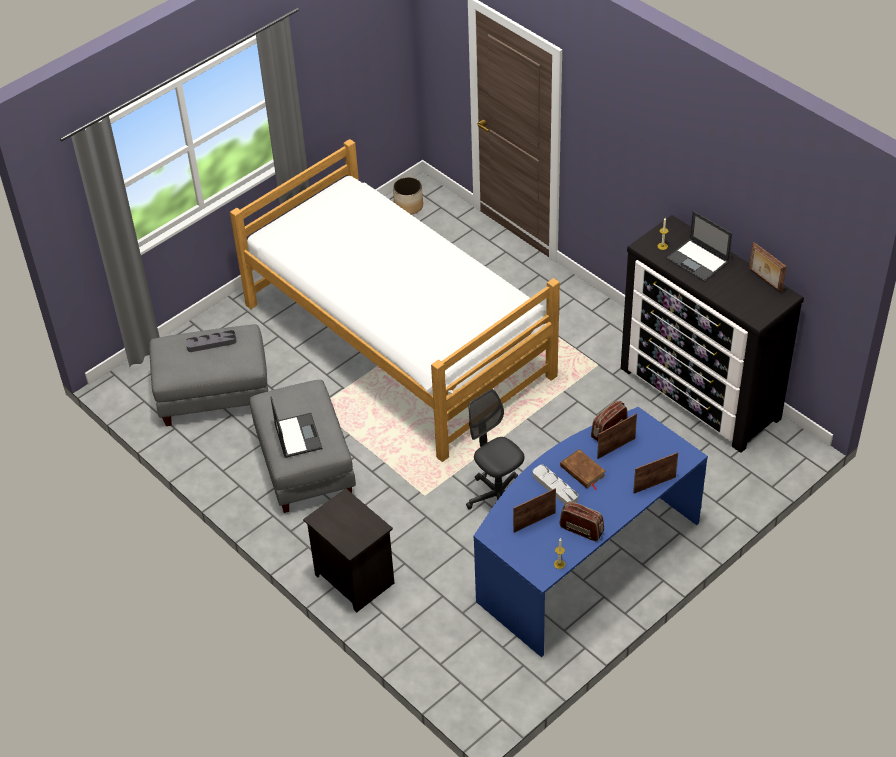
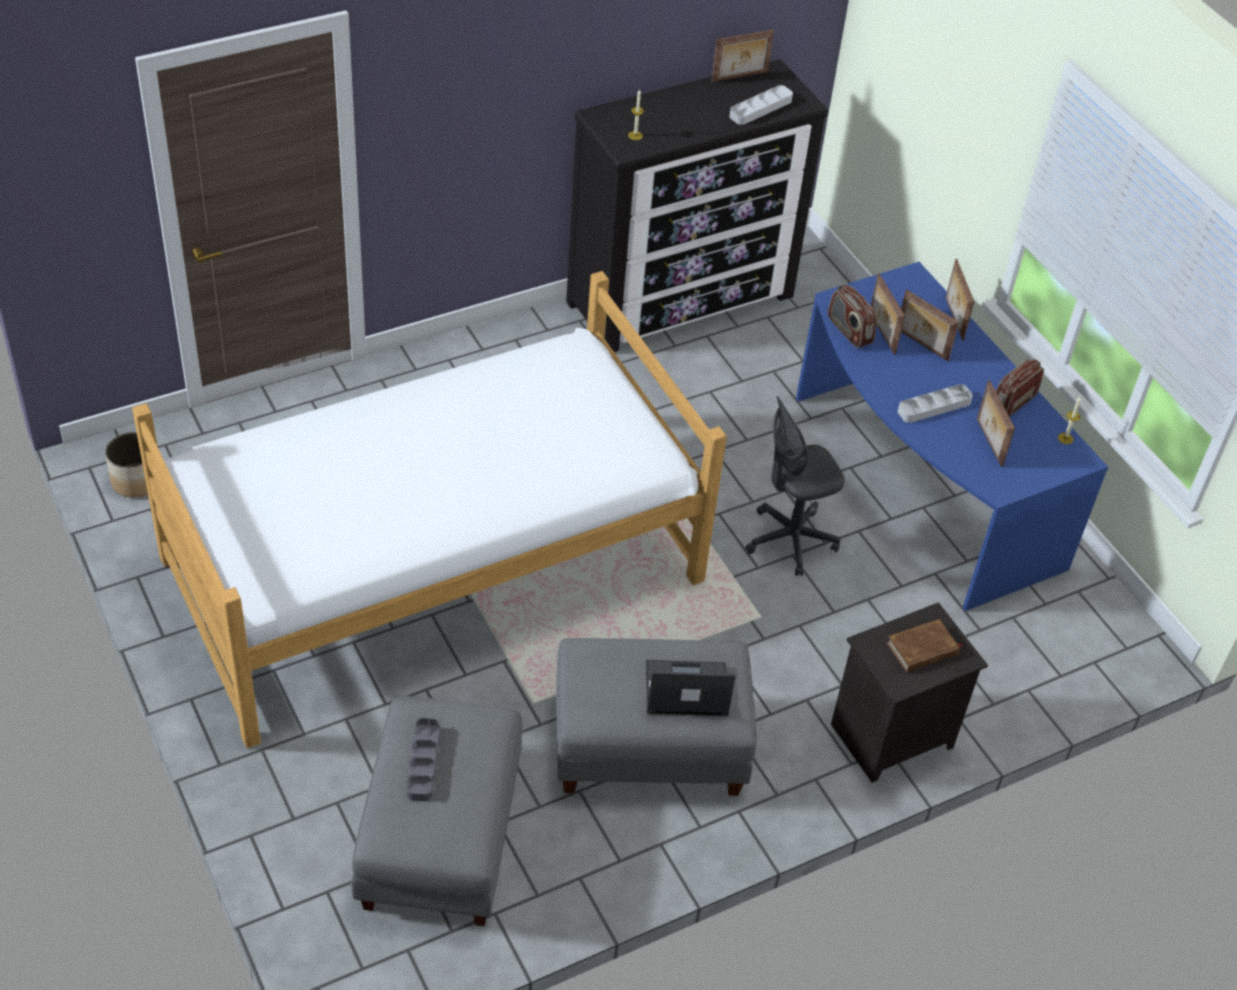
camera: 80 degrees left, 0 degrees up
brown book [560,449,606,490] -> brown book moved to [887,619,962,672]
laptop [666,211,732,282] -> none
none -> grey tray [729,85,793,125]
none -> picture frame [901,289,959,361]

